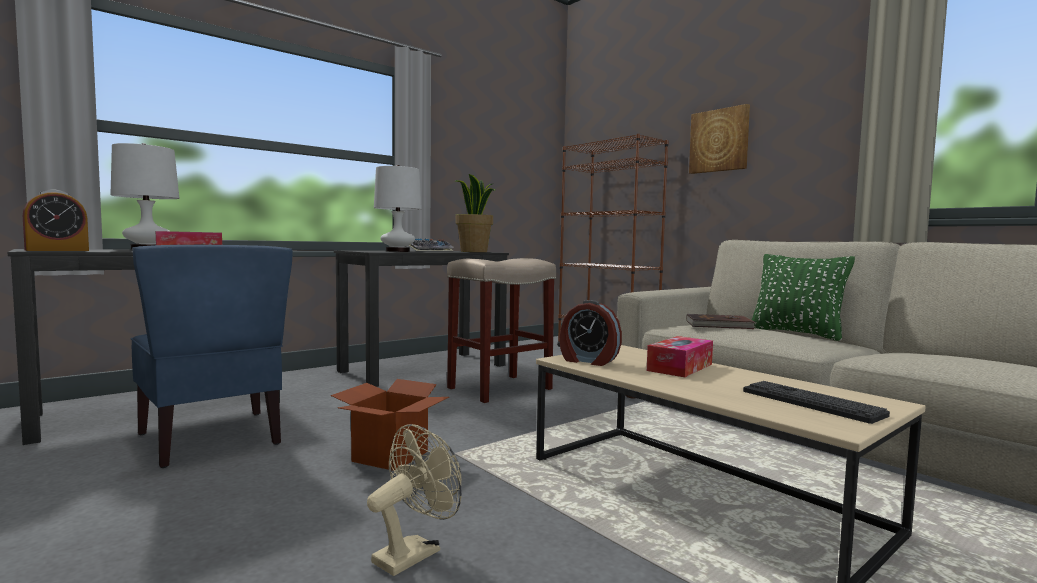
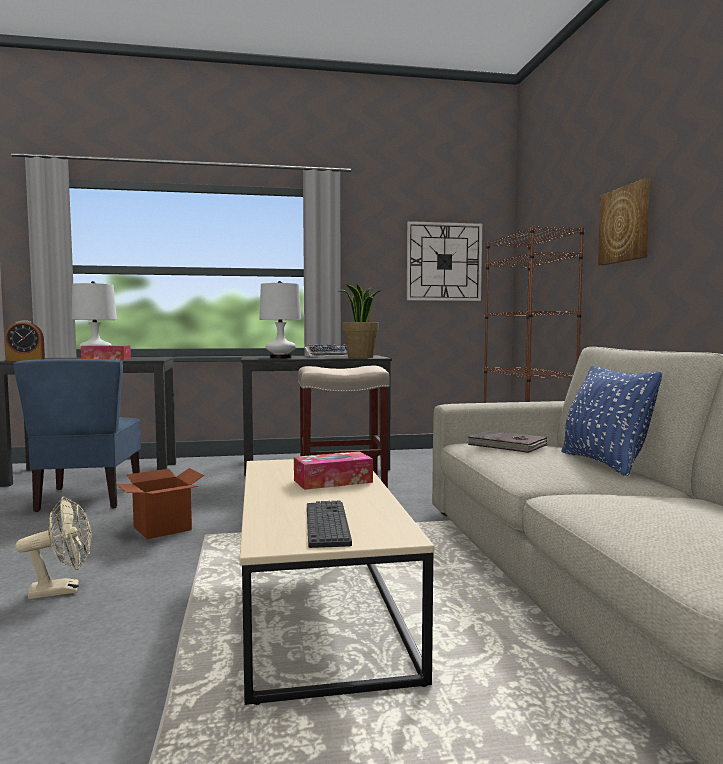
camera: 30 degrees right, 0 degrees up
alarm clock [559,300,622,366] -> none
green pillow [752,254,855,341] -> blue pillow [561,366,662,476]
none -> wall clock [407,221,482,301]

